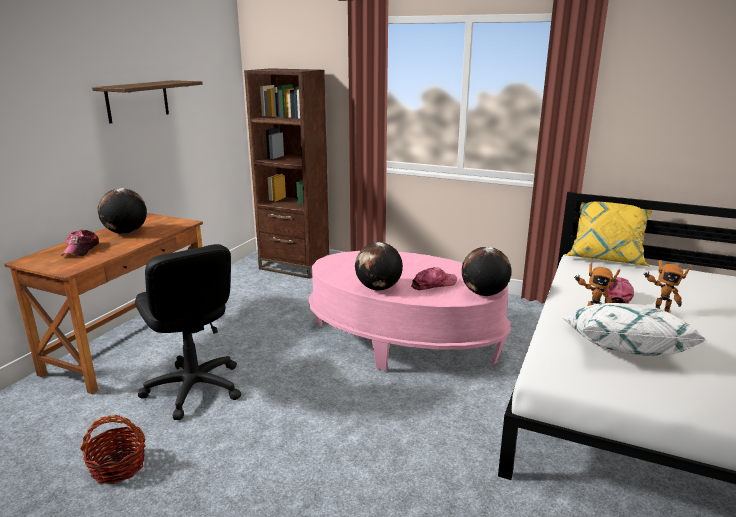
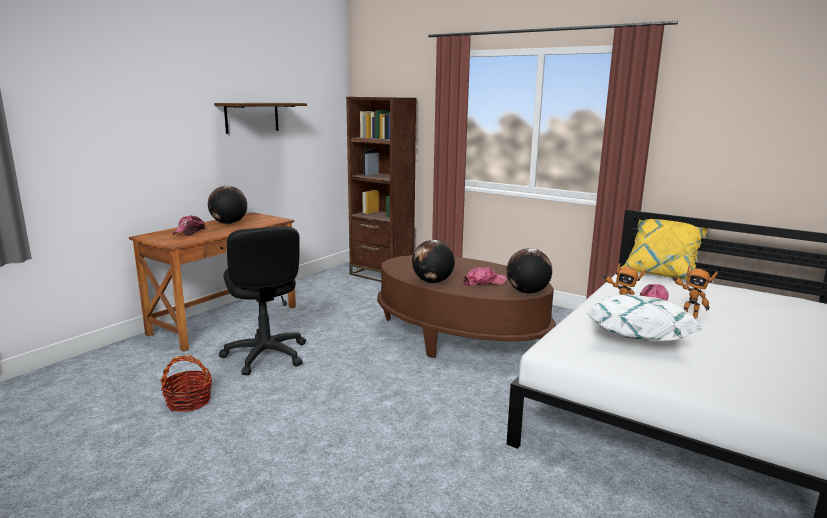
camera: 10 degrees right, 5 degrees down
pink coffee table [309,251,510,371] -> brown coffee table [377,255,556,358]

